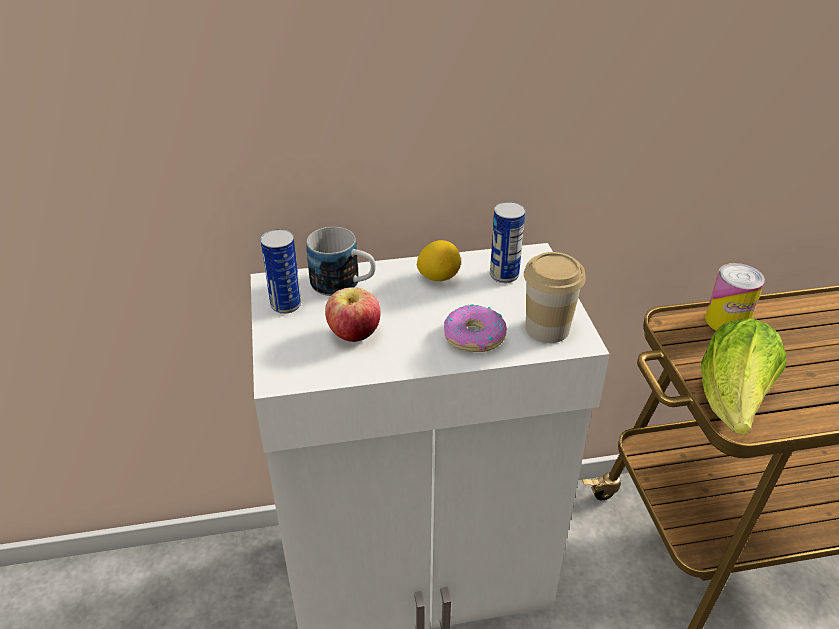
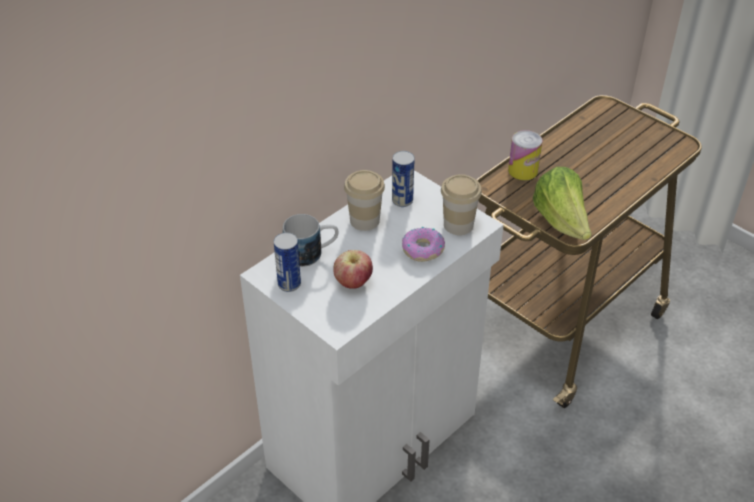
camera: 35 degrees left, 5 degrees up
lemon [417,240,461,281] -> cup [344,170,385,231]

